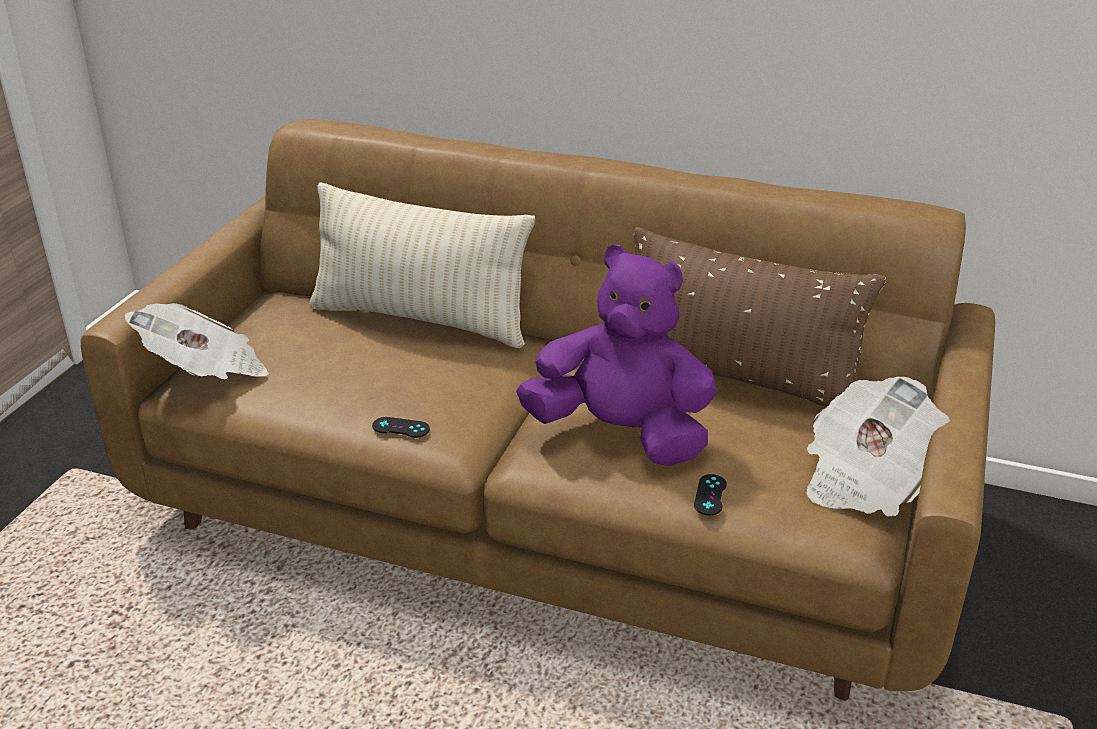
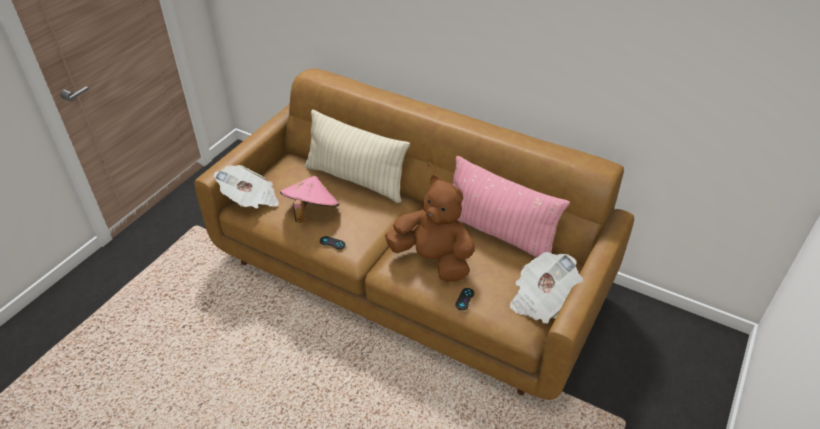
camera: 10 degrees right, 10 degrees up
purple plush toy [516,245,717,466] -> brown plush toy [385,175,475,282]
brown pillow [634,227,886,407] -> pink pillow [453,156,570,258]
none -> pink hat [280,176,339,223]

